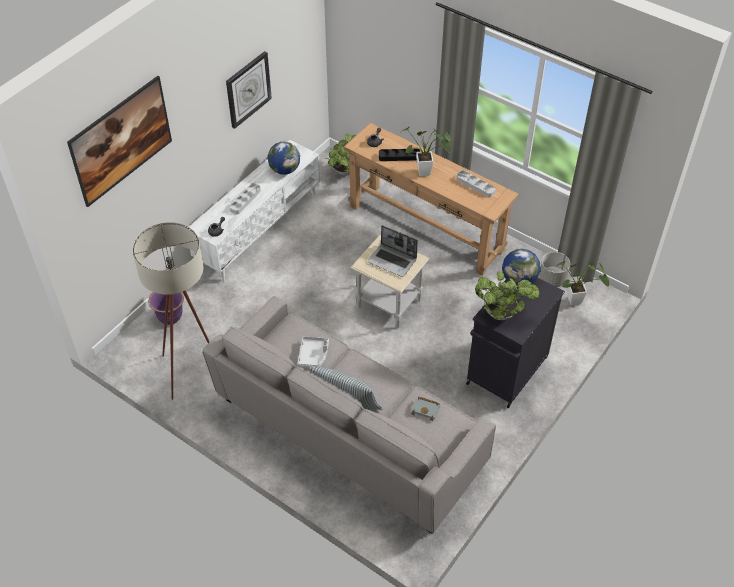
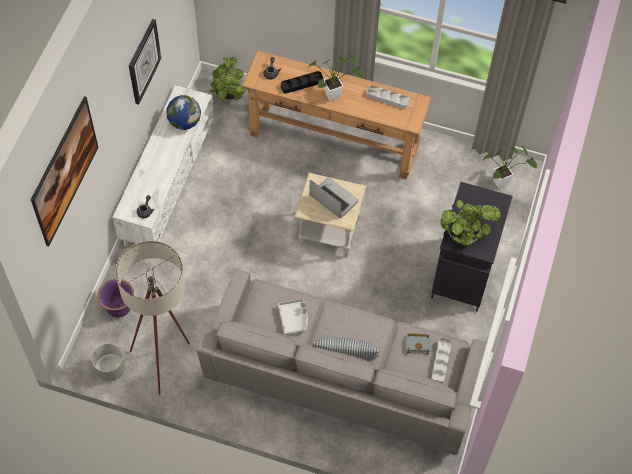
camera: 20 degrees left, 10 degrees up
grey tray [229,183,261,215] -> grey tray moved to [431,338,452,383]
laptop [368,225,418,277] -> laptop turned 150 degrees counterclockwise [309,177,359,218]
globe [502,249,541,285] -> none
grey planter [539,252,570,287] -> grey planter moved to [92,343,126,382]

